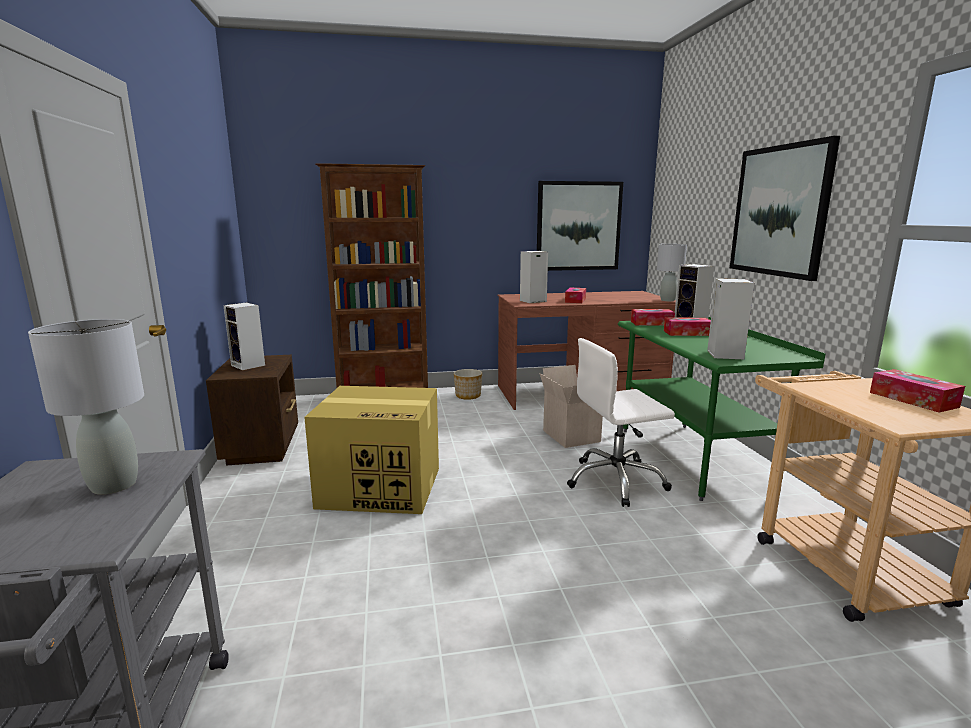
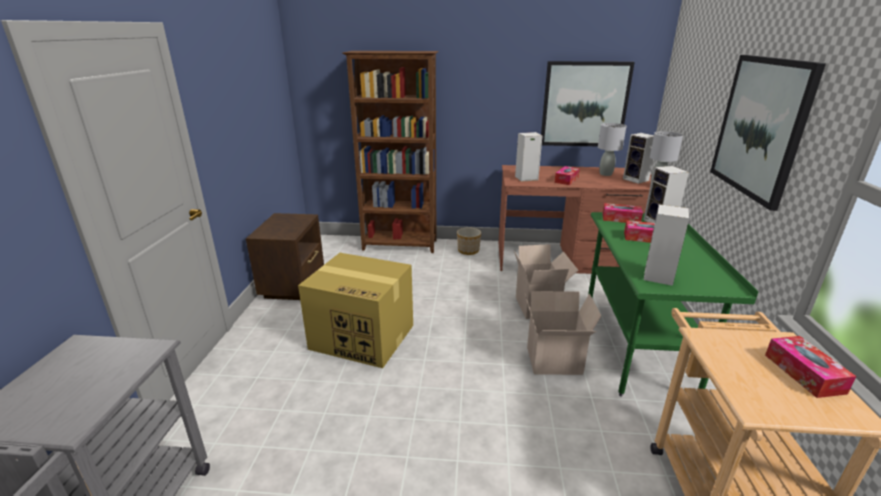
camera: 15 degrees right, 10 degrees up
grey table lamp [28,319,144,495] -> grey table lamp moved to [598,123,626,176]
speaker [223,303,265,370] -> speaker moved to [623,133,654,184]
white office chair [567,338,675,507] -> cardboard box [525,291,601,375]

